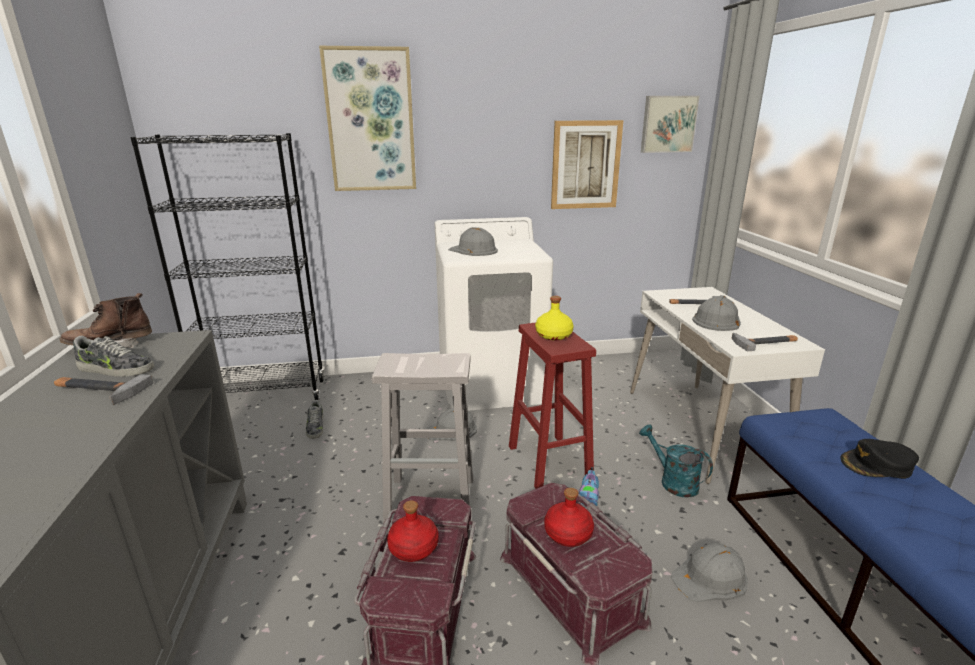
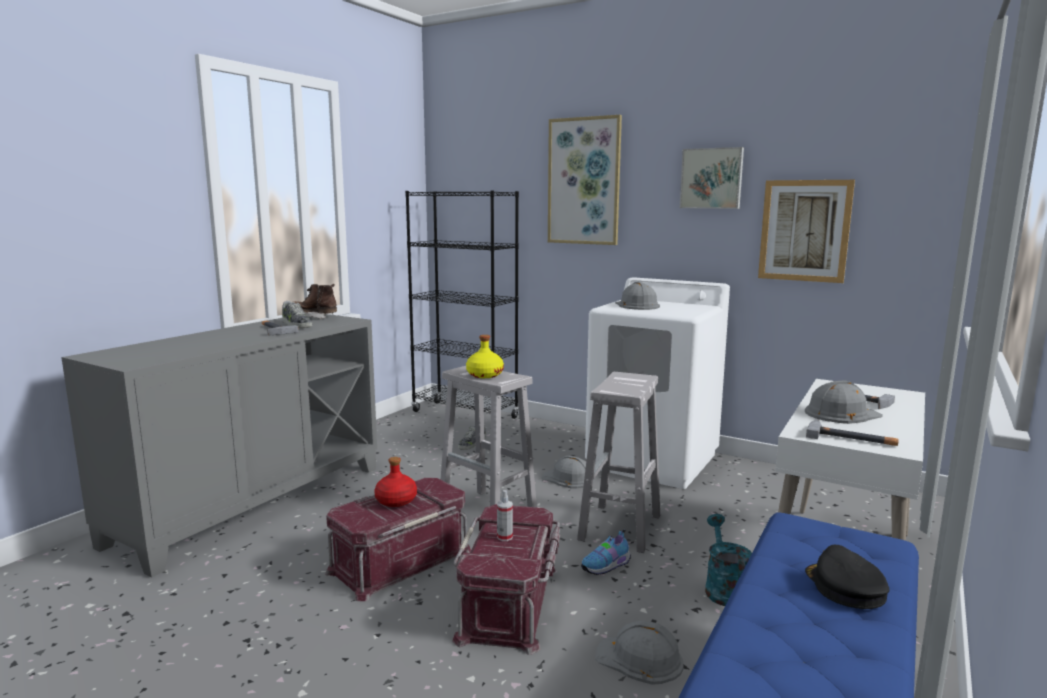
camera: 40 degrees right, 10 degrees down
red stool [509,322,596,489] -> white stool [577,372,660,553]
yellow bottle [535,296,574,340] -> yellow bottle moved to [466,335,504,378]
red bottle [544,488,594,547] -> spray bottle [497,490,513,541]
picture [641,96,700,153] -> picture moved to [680,147,744,209]
black cap [840,439,919,479] -> black cap turned 45 degrees clockwise [805,545,889,609]

